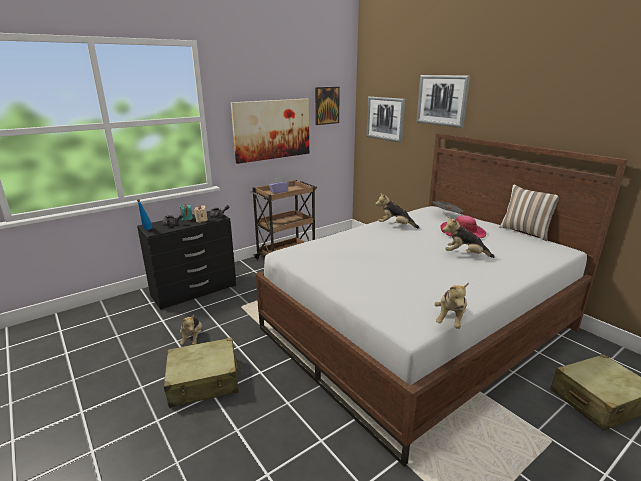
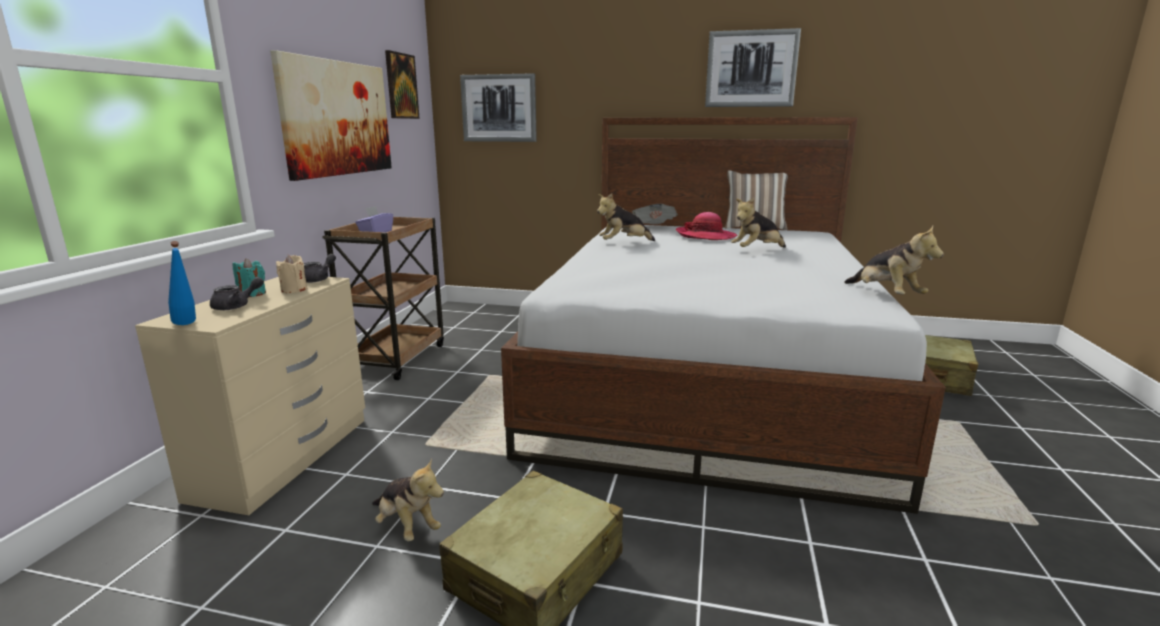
camera: 40 degrees left, 5 degrees down
black dresser [137,211,236,310] -> beige dresser [135,277,365,515]
picture [416,75,470,128] -> picture moved to [705,28,801,107]

